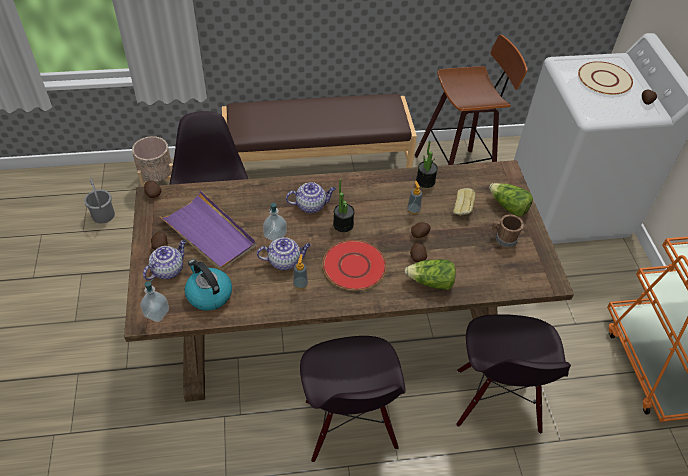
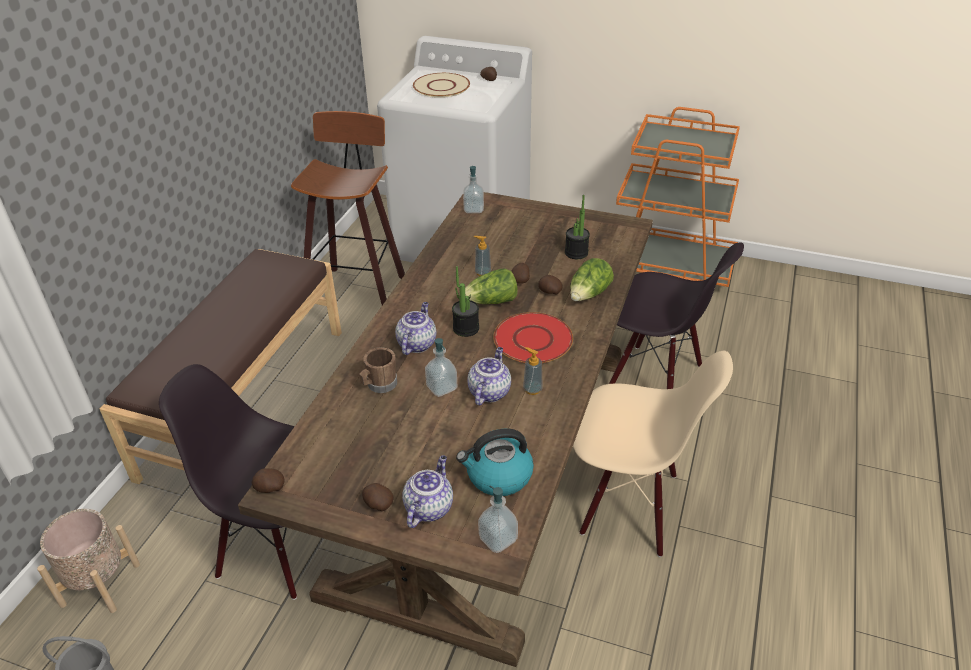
camera: 60 degrees left, 10 degrees down
teapot [143,240,186,280] -> teapot turned 45 degrees clockwise [402,455,453,528]
purple tray [159,190,257,270] -> none
black chair [300,336,406,462] -> beige chair [573,351,733,557]
potted plant [416,141,438,188] -> potted plant moved to [565,195,590,259]
bread [453,188,476,216] -> none
lettuce [489,183,533,217] -> lettuce moved to [459,268,518,304]
brown mug [492,214,524,247] -> brown mug moved to [359,347,397,393]
none -> soap dispenser [463,166,484,213]

